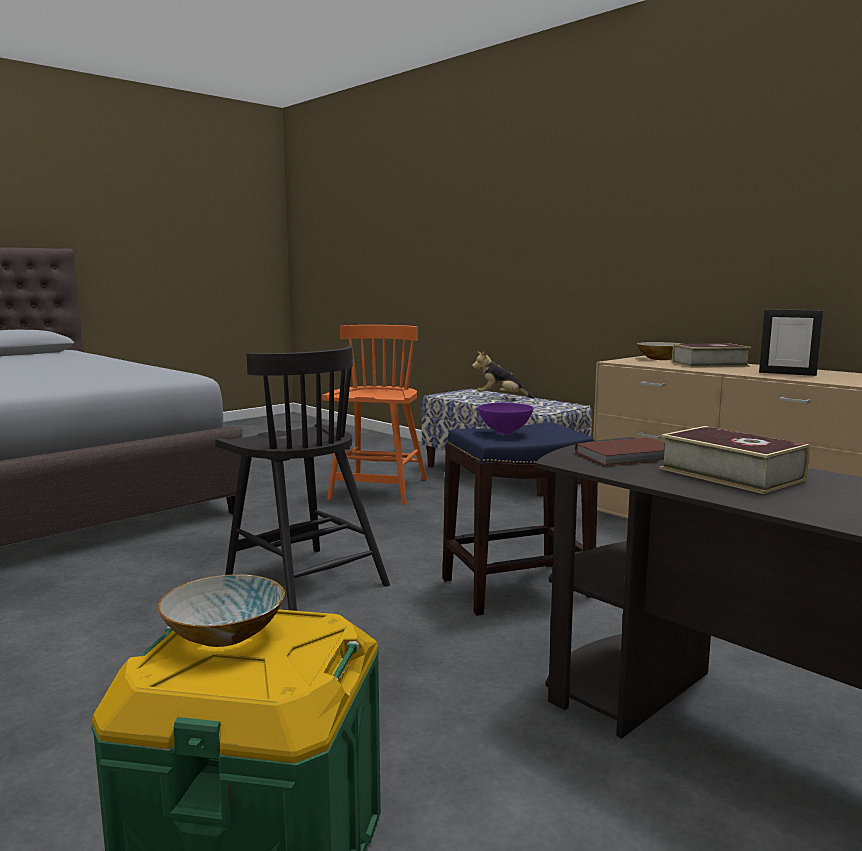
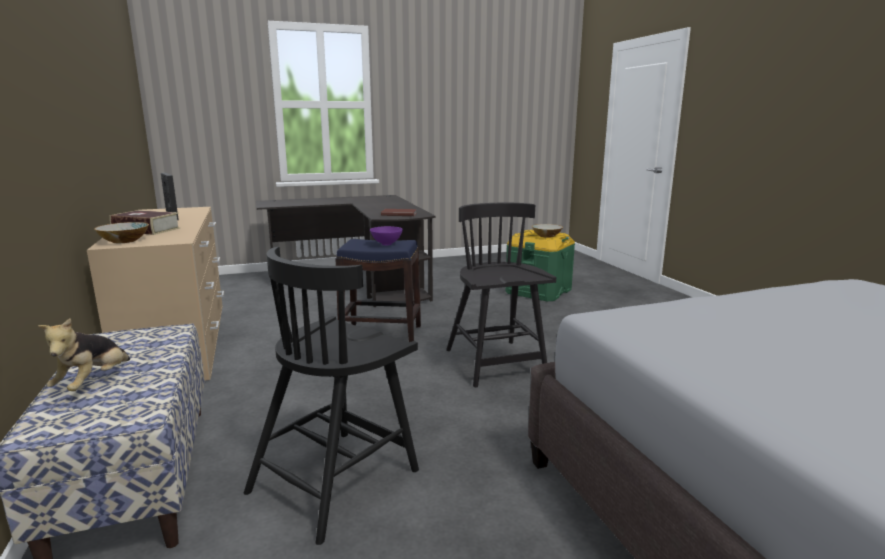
camera: 155 degrees left, 5 degrees up
orange chair [322,325,427,505] -> black chair [244,247,419,545]
plush toy [472,351,534,399] -> plush toy turned 60 degrees clockwise [38,318,130,391]
book [659,426,810,494] -> none

